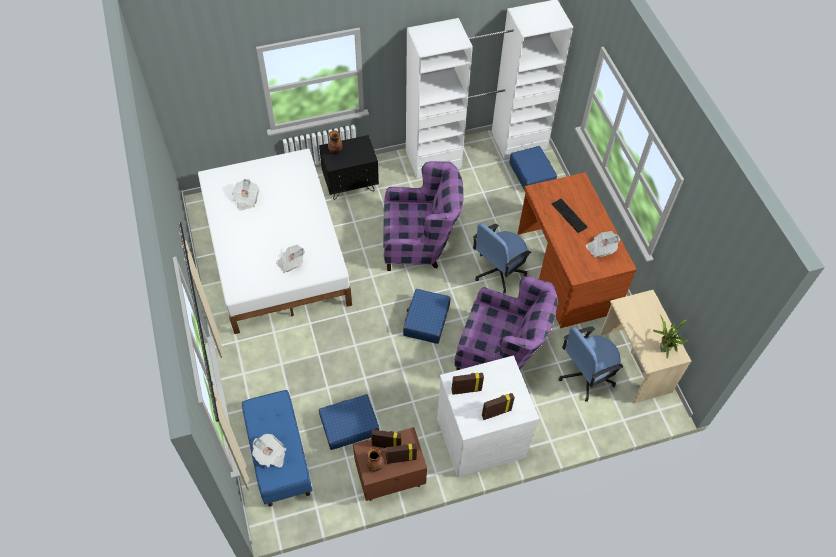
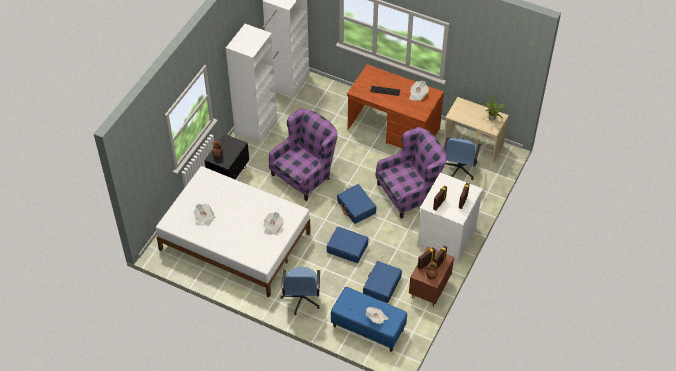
camera: 45 degrees left, 5 degrees down
blue office chair [473,223,531,293] -> blue office chair moved to [280,267,320,315]
blue suitcase [509,146,557,191] -> blue suitcase moved to [327,227,369,263]

